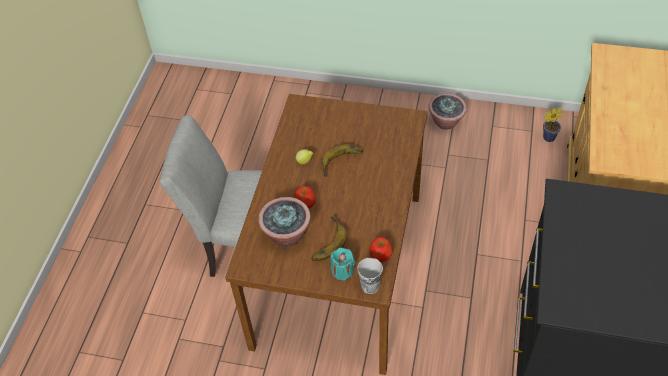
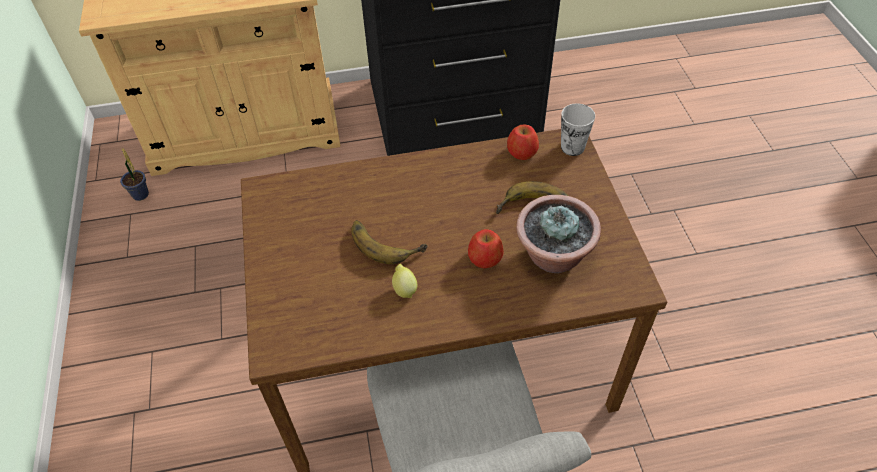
camera: 115 degrees left, 0 degrees up
turquoise candle [330,248,355,281] -> none
potted plant [429,93,467,130] -> none

